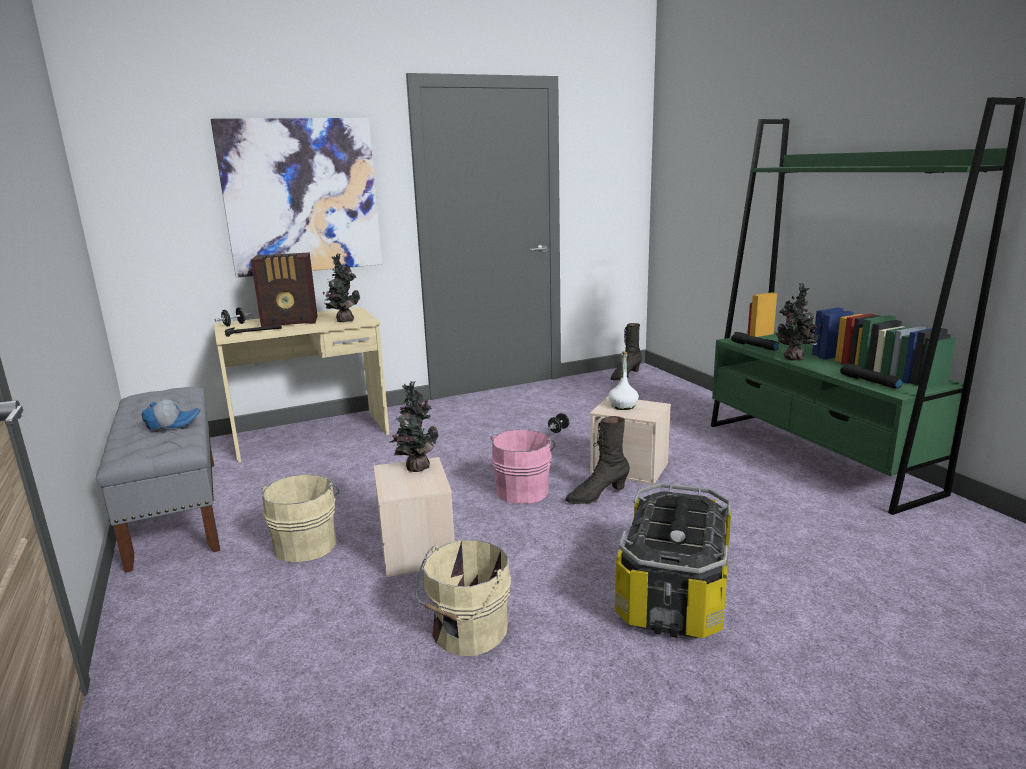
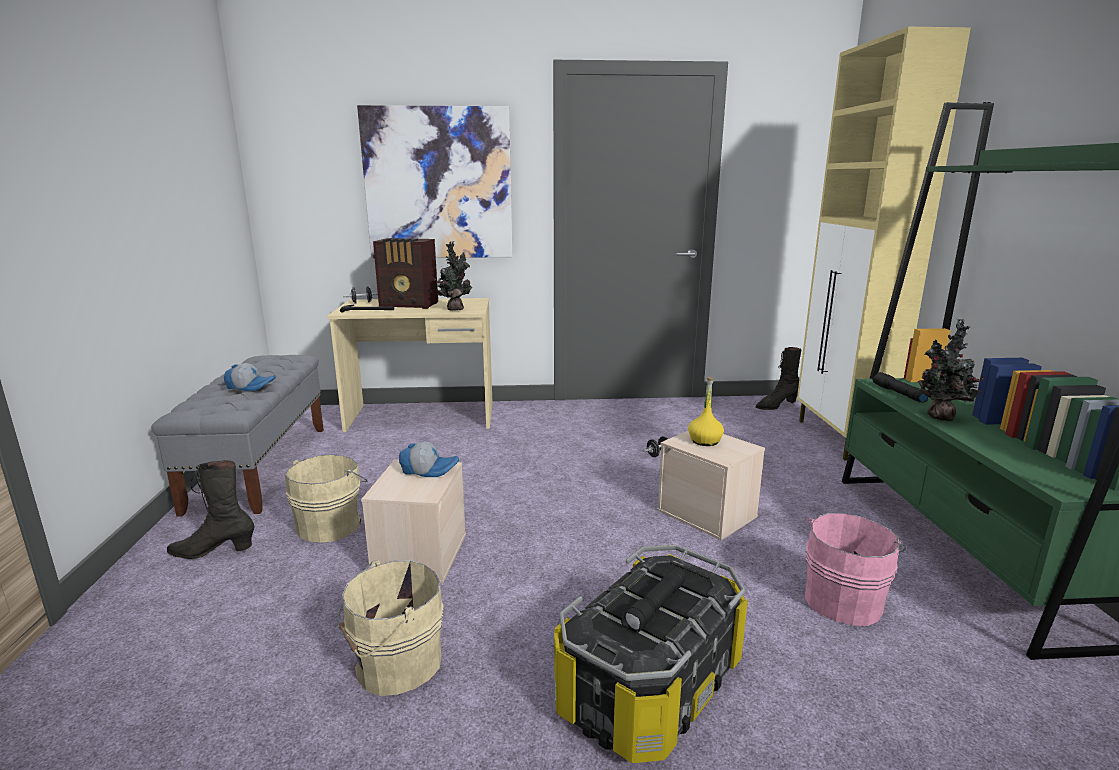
camera: 20 degrees right, 0 degrees up
potted plant [389,381,439,472] -> cap [399,441,459,477]
pink bucket [490,429,555,504] -> pink bucket moved to [805,513,907,626]
black boot [565,416,630,504] -> black boot moved to [167,460,254,559]
white bottle [609,351,639,410] -> yellow bottle [688,377,724,446]
black flashlight [840,363,902,389] -> none
none -> beige cabinet [797,27,971,460]

